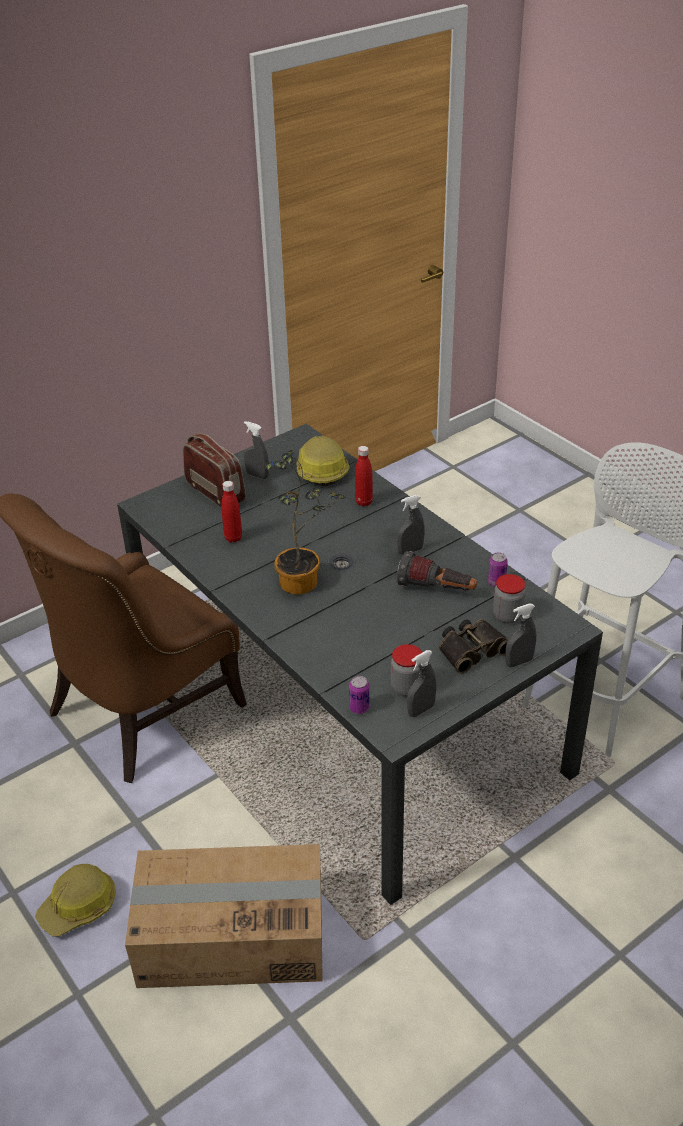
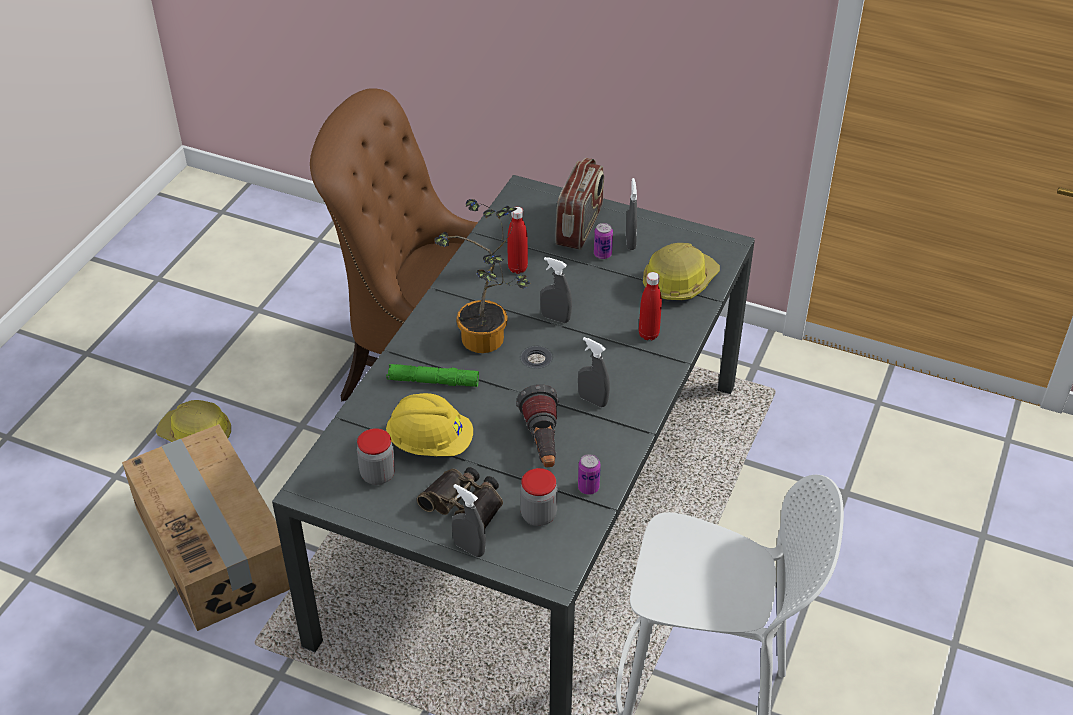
camera: 60 degrees right, 5 degrees up
can [349,676,369,714] -> can moved to [594,223,613,259]
grey spray bottle [407,650,436,717] -> grey spray bottle moved to [540,257,572,323]
none -> green flashlight [386,364,479,387]
none -> yellow hard hat [386,393,473,456]

